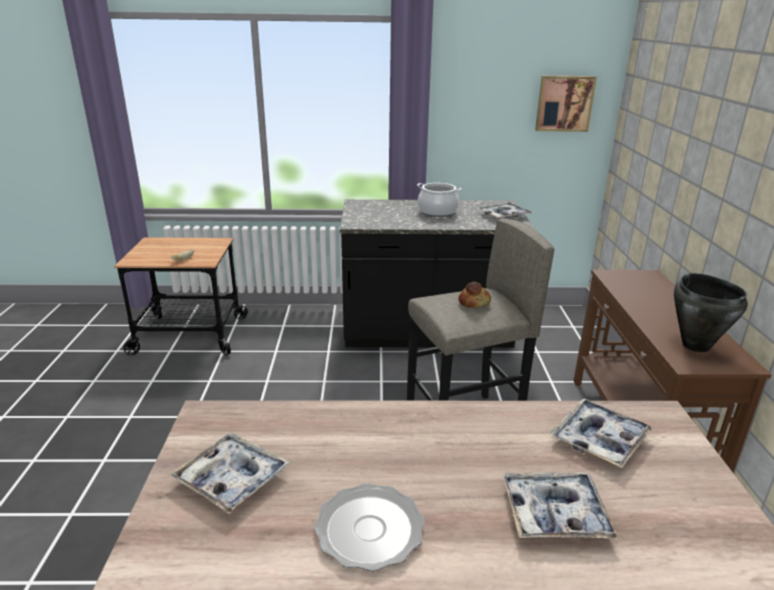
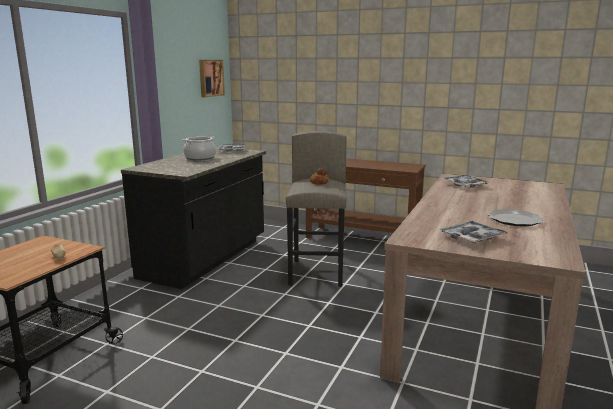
camera: 65 degrees left, 10 degrees down
tray [503,472,618,539] -> none
black cooking pot [674,273,748,352] -> none

